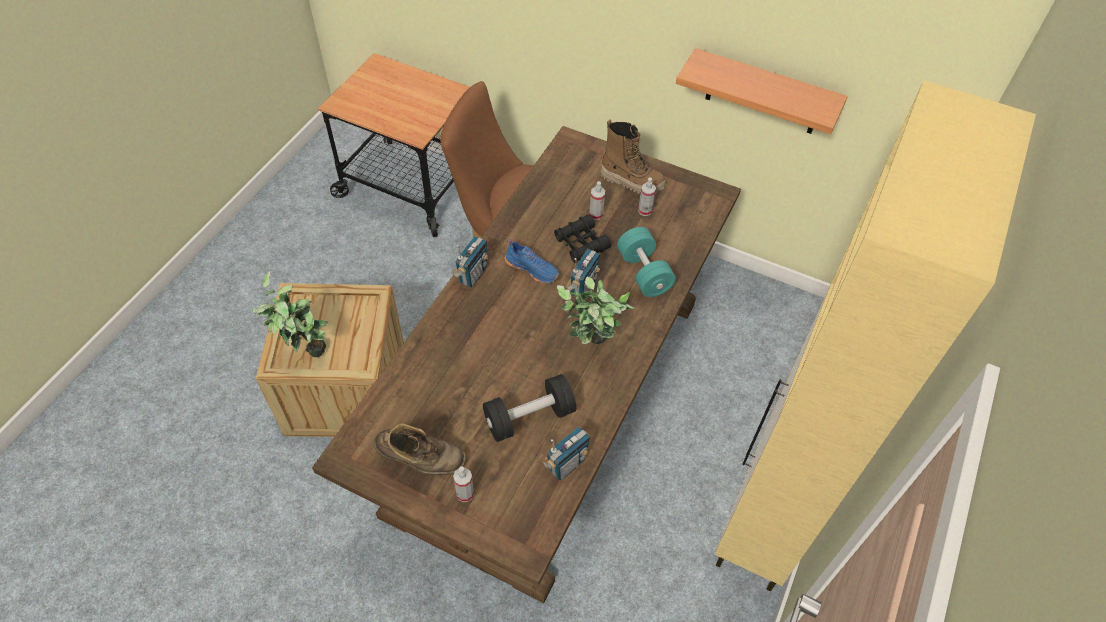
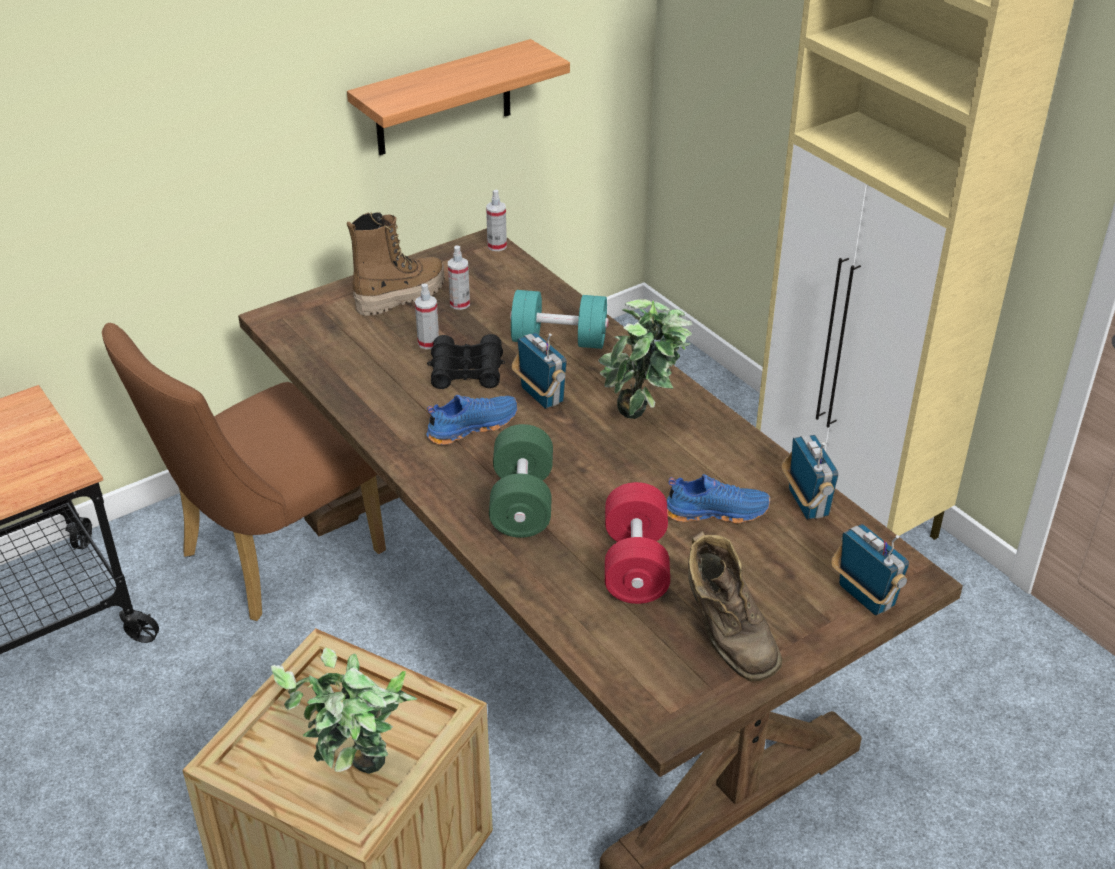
camera: 60 degrees left, 15 degrees down
brown boot [374,423,466,475] -> brown boot turned 120 degrees clockwise [688,531,783,681]
radio [453,236,488,287] -> radio moved to [831,524,909,615]
spray bottle [453,467,474,502] -> spray bottle moved to [486,190,507,251]
black dumbbell [483,374,576,442] -> blue shoe [667,474,770,524]
none -> green dumbbell [489,424,553,538]
none -> red dumbbell [605,482,670,604]

